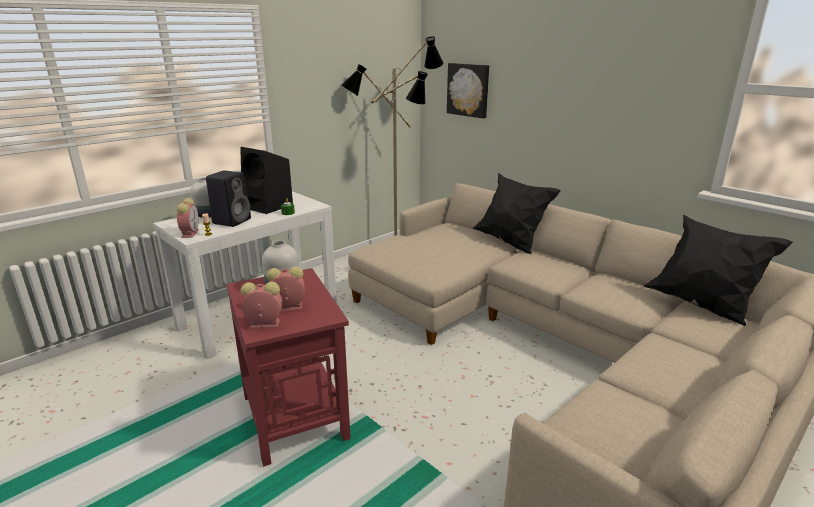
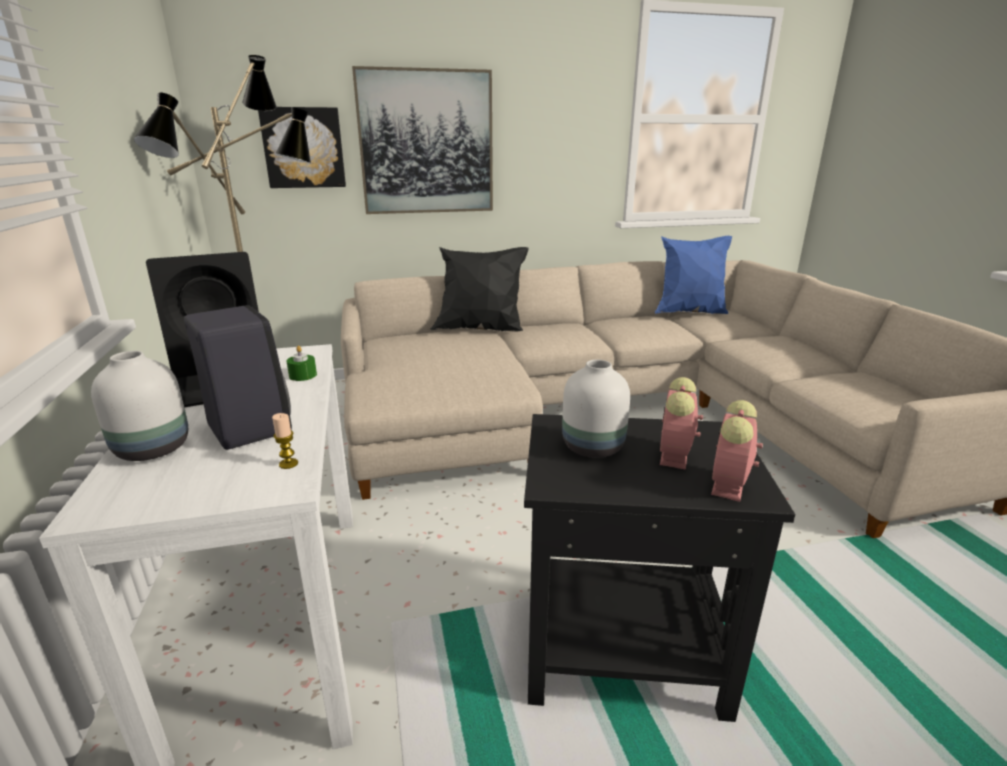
camera: 60 degrees left, 0 degrees up
alarm clock [177,198,199,238] -> none
red side table [226,268,351,467] -> black side table [524,414,795,722]
black pillow [644,214,792,326] -> blue pillow [655,236,732,314]
none -> picture [352,66,493,214]

